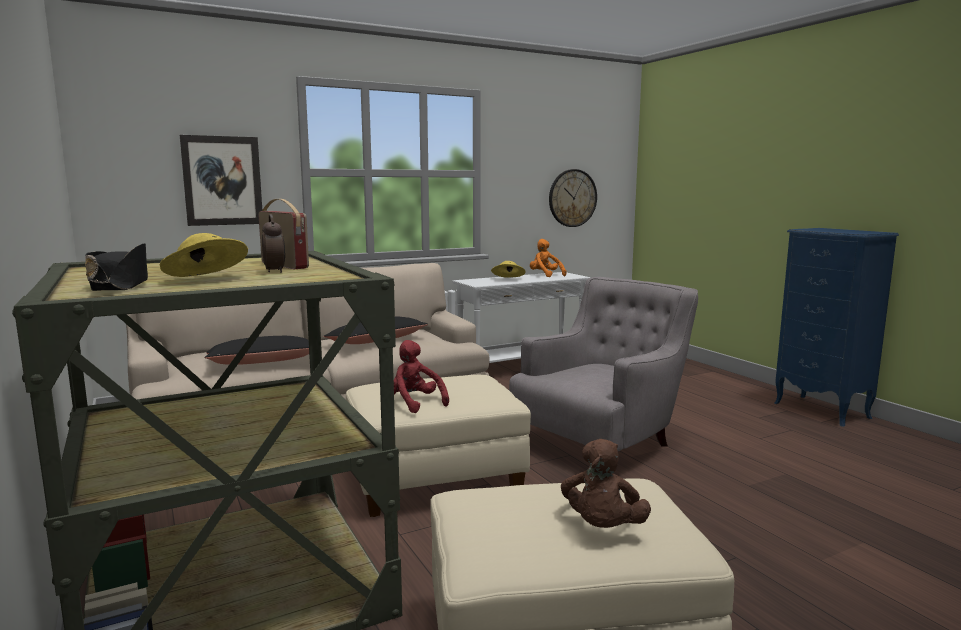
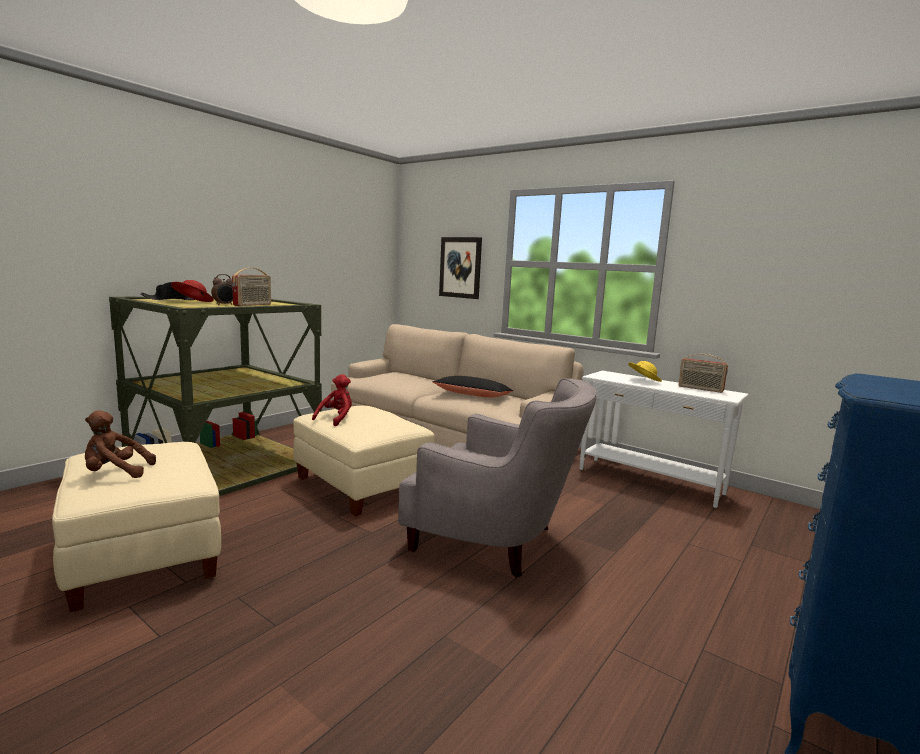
camera: 65 degrees right, 0 degrees up
yellow hat [160,233,248,277] -> red hat [171,280,214,302]
black pillow [205,336,309,365] -> none
orange plush toy [530,239,567,277] -> radio [678,354,728,393]
wall clock [549,169,597,227] -> none

